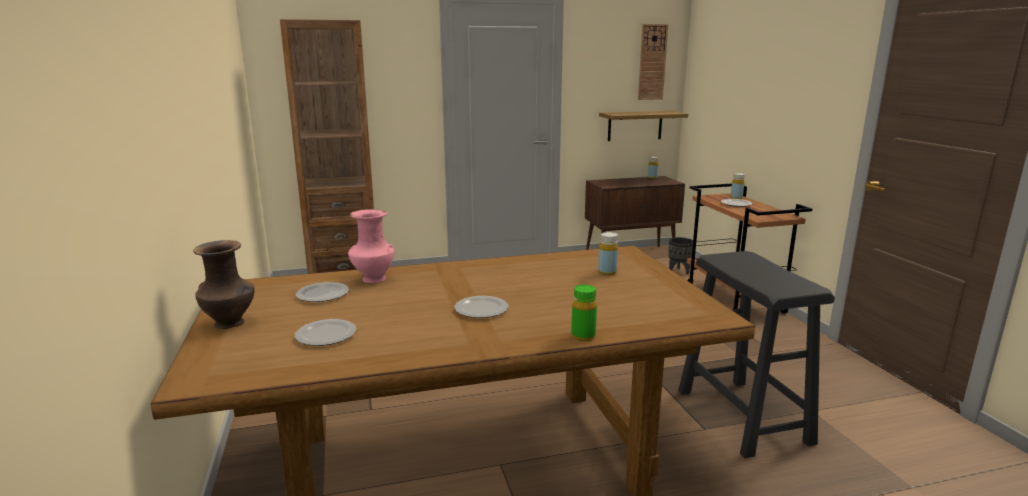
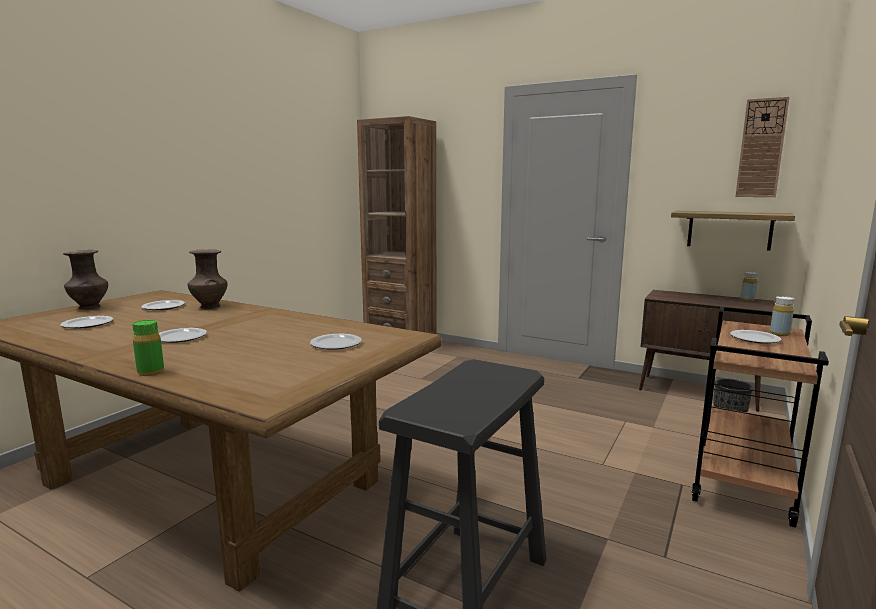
camera: 45 degrees right, 5 degrees down
pink vase [348,209,395,283] -> brown vase [188,249,228,309]
yellow bottle [598,232,618,276] -> plate [310,334,362,350]

